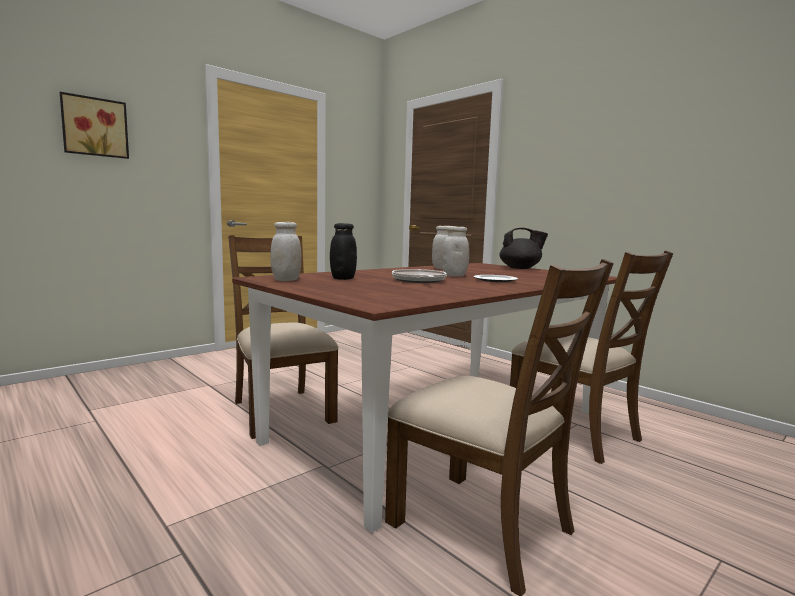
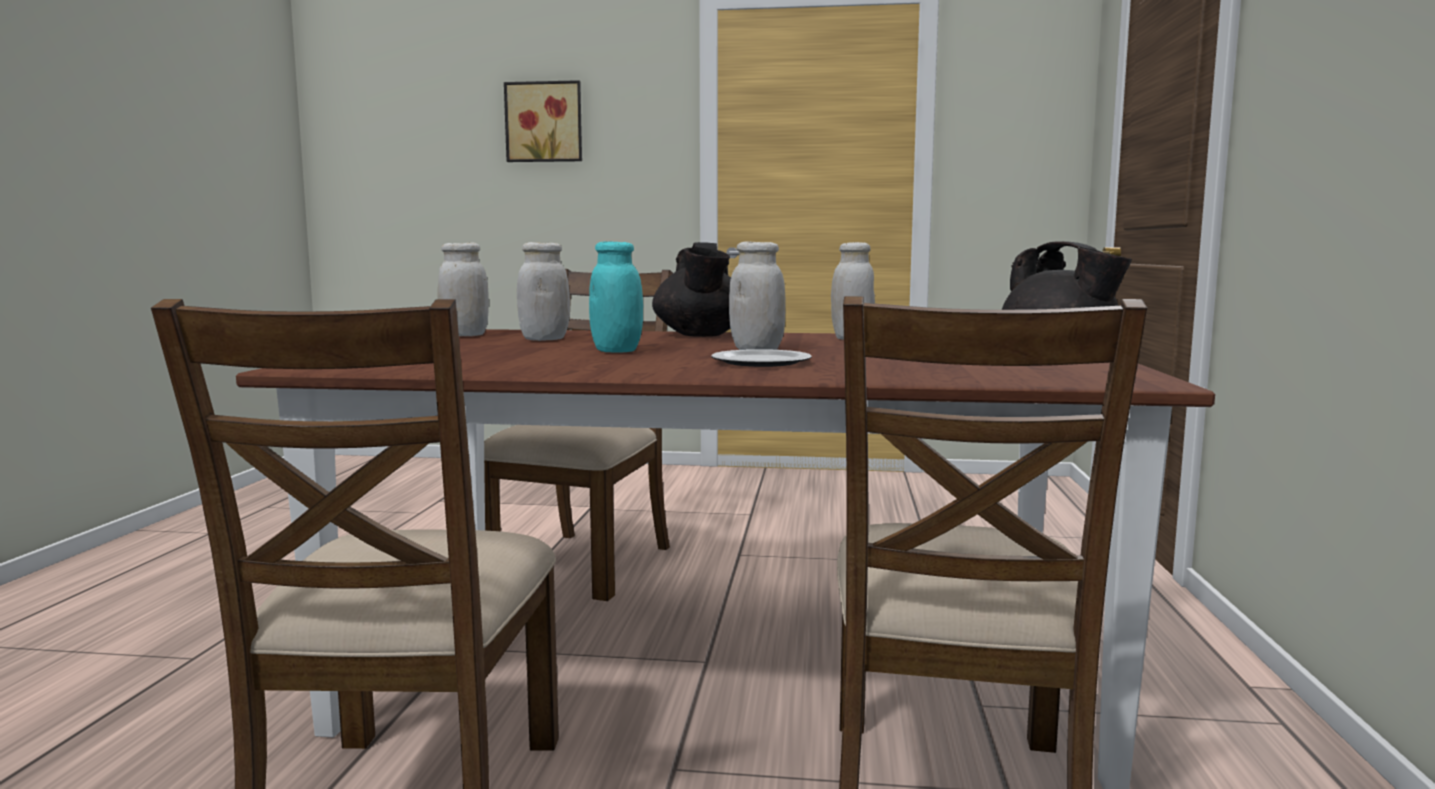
camera: 50 degrees right, 0 degrees up
black jar [330,223,357,280] -> white jar [517,242,570,341]
frying pan [392,269,447,283] -> turquoise jar [589,241,643,353]
none -> black teapot [652,242,731,337]

